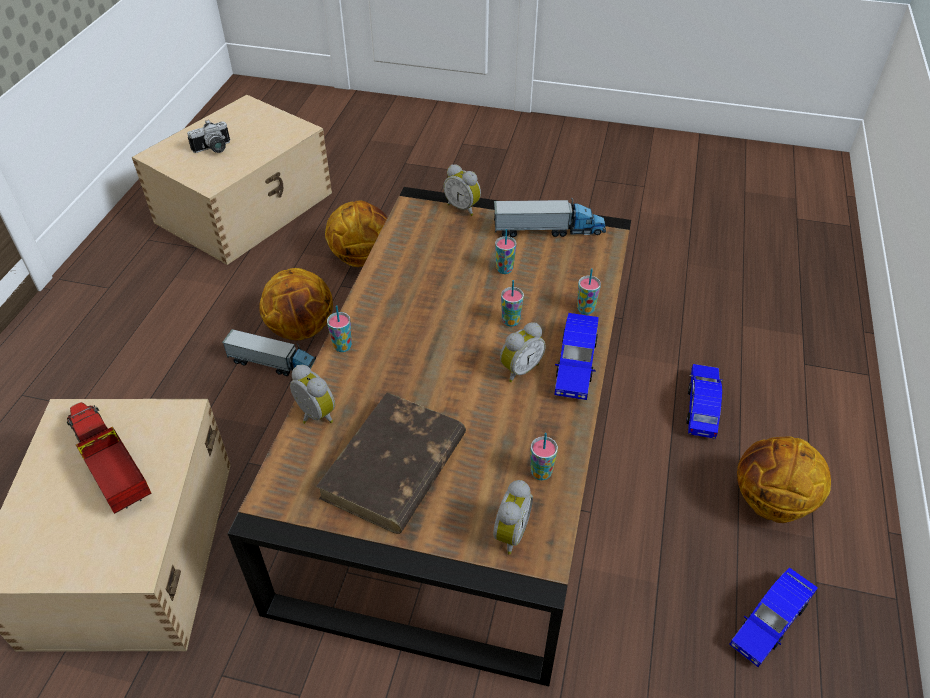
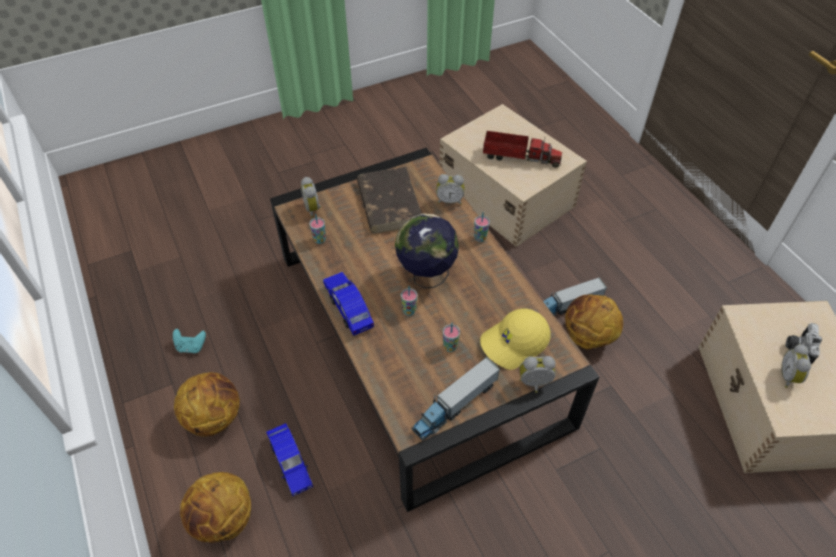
camera: 140 degrees right, 5 degrees up
basketball [325,201,387,267] -> basketball moved to [180,472,251,543]
alarm clock [500,322,545,382] -> alarm clock moved to [781,344,811,388]
cup [577,268,601,315] -> none
blue toy car [729,567,818,667] -> turquoise game controller [173,329,206,353]
none -> globe [395,214,459,289]
none -> yellow cap [480,309,551,370]

